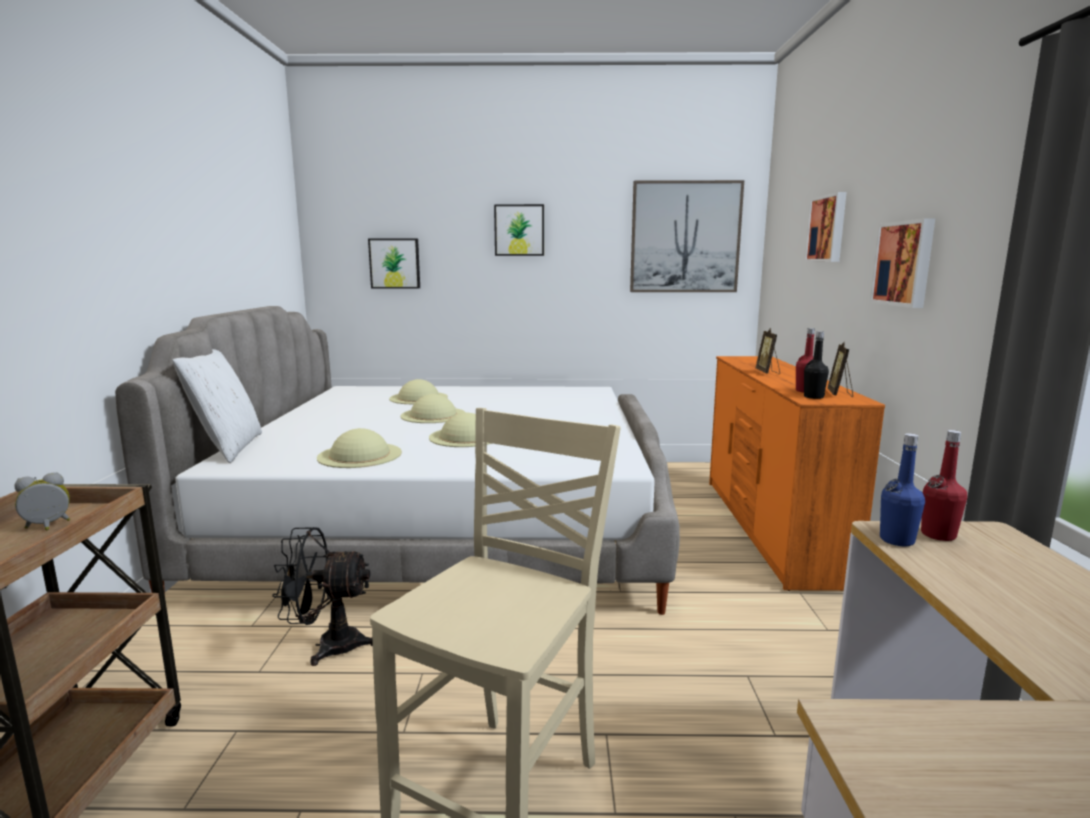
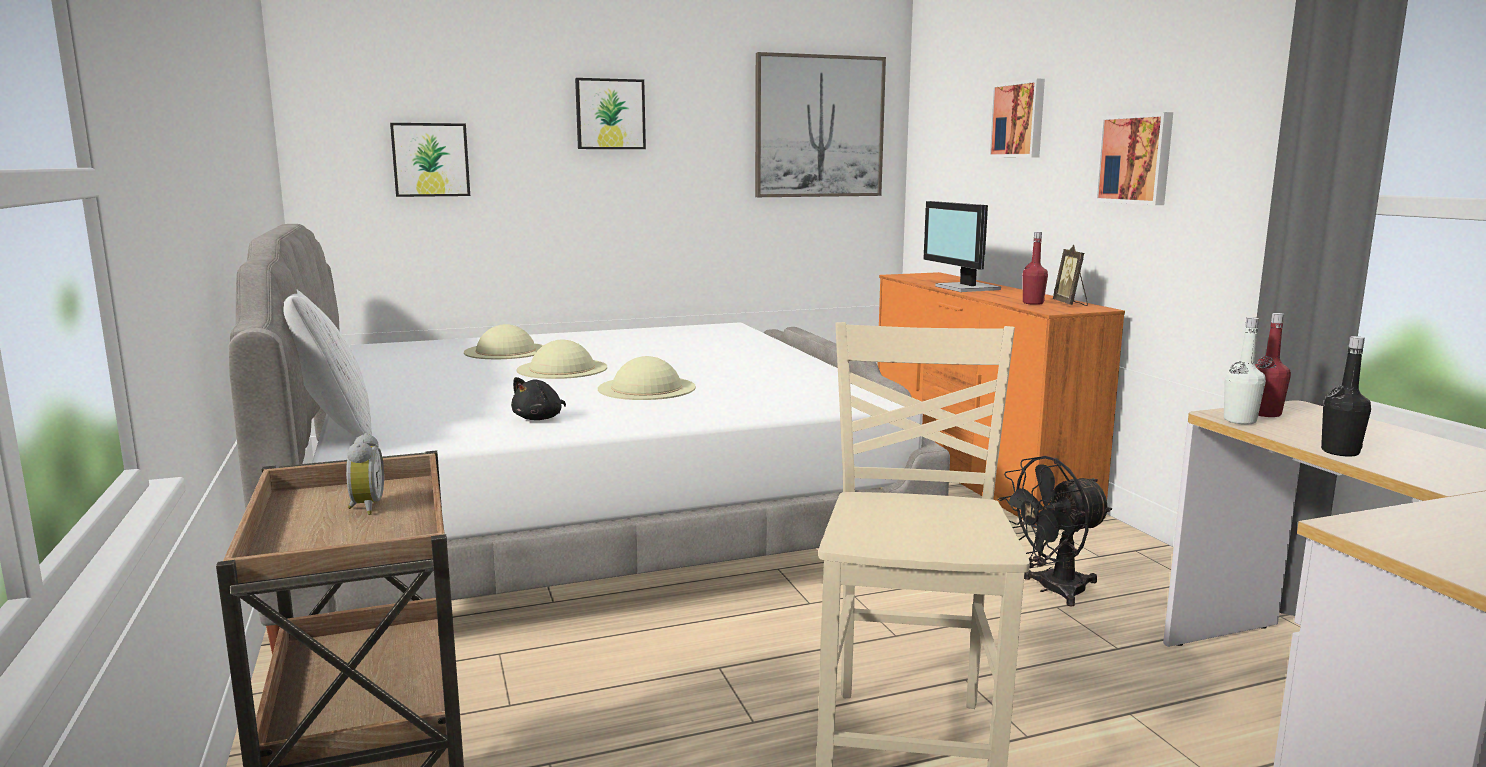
camera: 20 degrees left, 0 degrees up
alarm clock [14,472,70,530] -> alarm clock turned 135 degrees clockwise [346,433,384,515]
black fan [272,527,373,666] -> black fan moved to [998,456,1112,607]
beige hat [317,428,402,468] -> black plush toy [511,377,566,420]
picture frame [755,328,780,374] -> monitor [923,201,1001,292]
black bottle [804,331,829,399] -> black bottle moved to [1321,336,1371,457]
blue bottle [880,433,925,546] -> white bottle [1224,317,1266,424]

